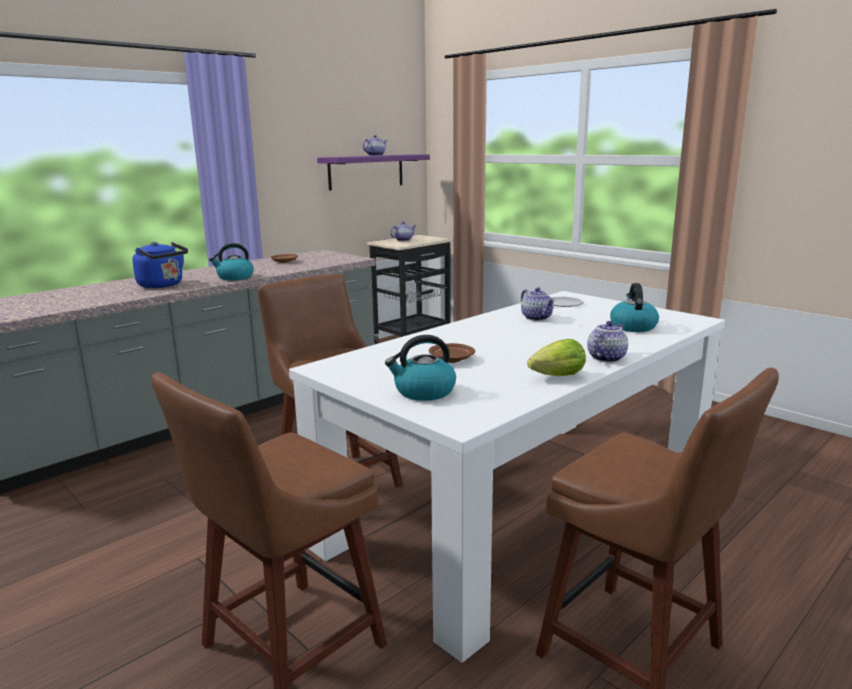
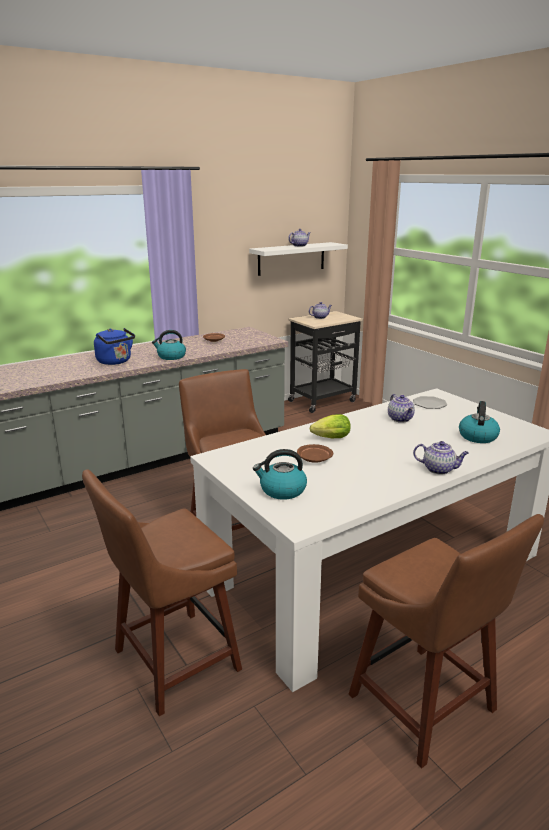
camera: 10 degrees right, 5 degrees up
purple shelf [317,154,430,191] -> white shelf [249,242,348,276]
lettuce [527,339,586,376] -> lettuce moved to [310,414,351,438]
teapot [587,321,628,362] -> teapot turned 60 degrees clockwise [413,441,469,475]

